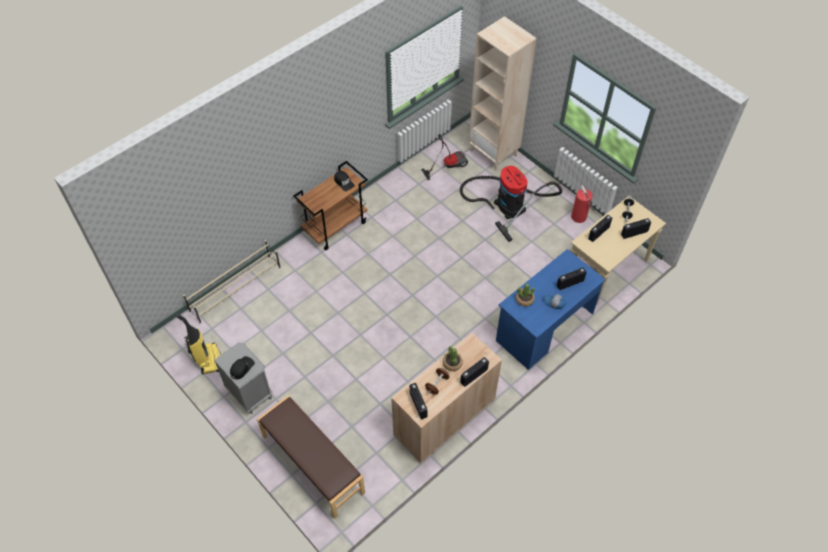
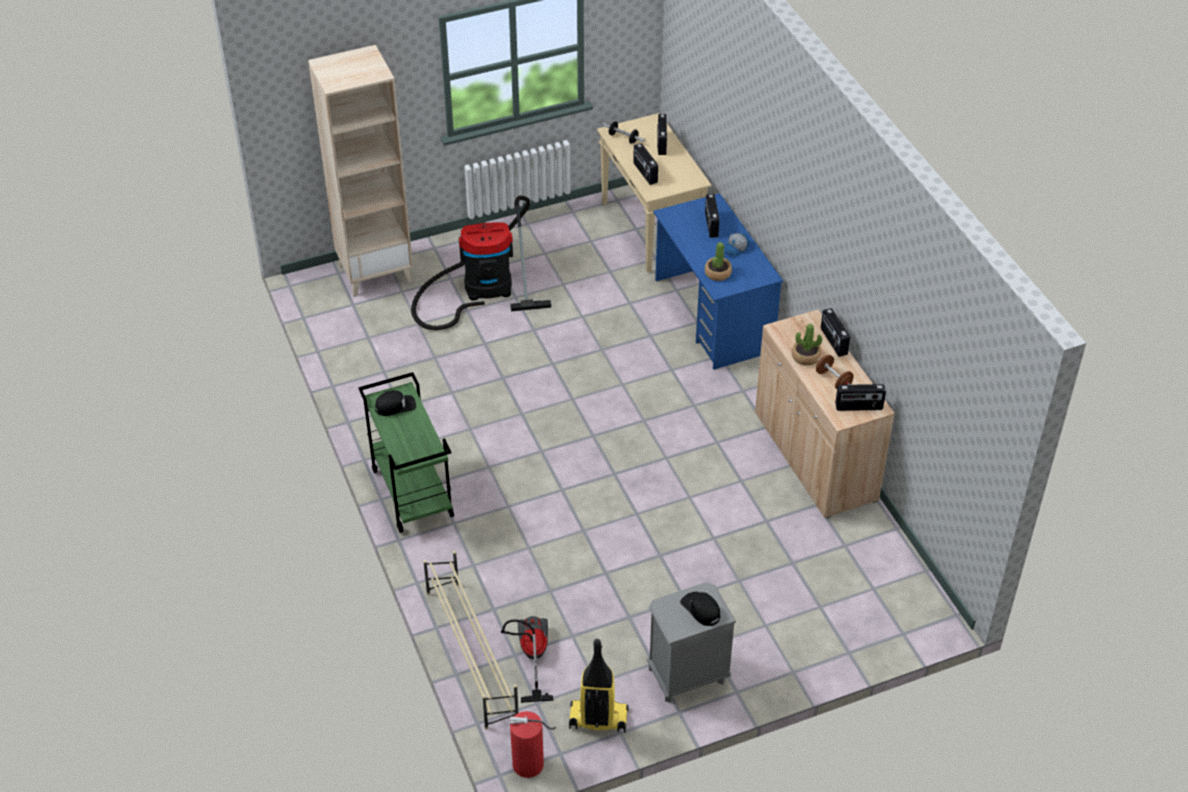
camera: 70 degrees left, 10 degrees down
brown bench [257,395,365,519] -> none
brown cart [293,161,368,250] -> green cart [358,372,454,533]
vacuum cleaner [421,134,468,180] -> vacuum cleaner moved to [501,616,554,703]
fire extinguisher [571,186,595,223] -> fire extinguisher moved to [510,711,556,778]

